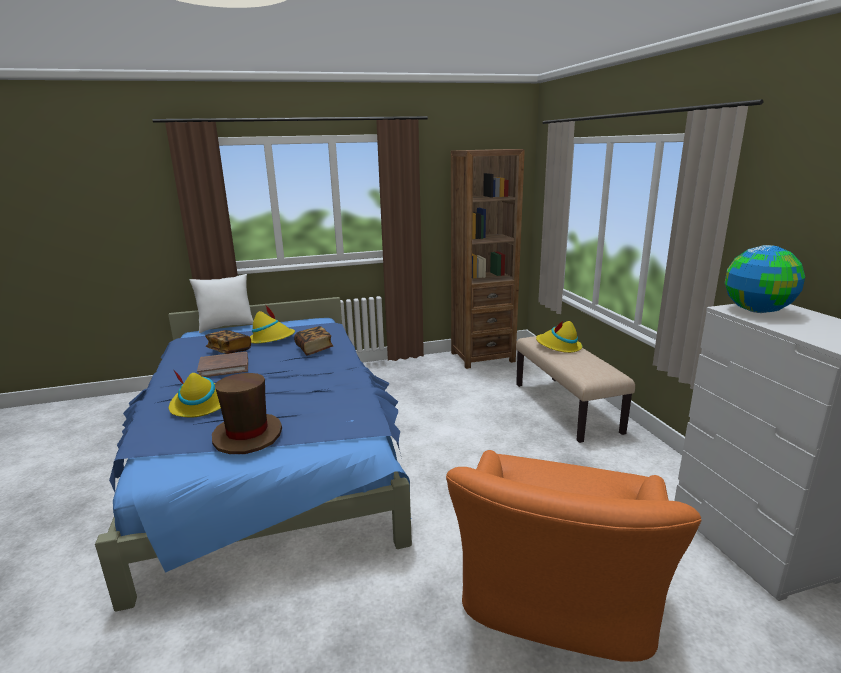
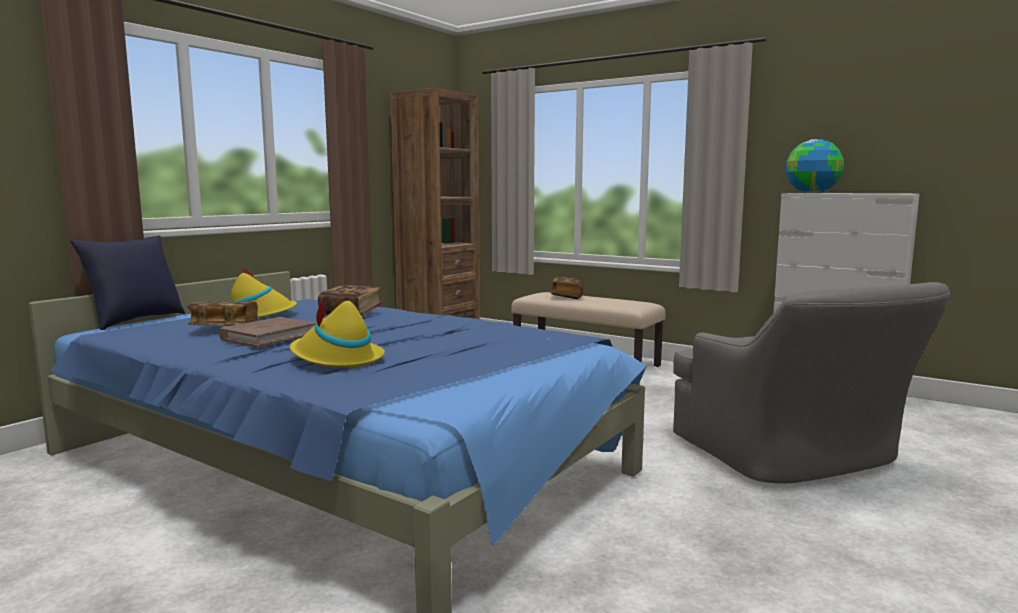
camera: 40 degrees left, 10 degrees down
white pillow [189,274,254,333] -> blue pillow [70,235,185,330]
brown hat [212,373,282,454] -> none
orange armchair [446,450,701,662] -> grey armchair [673,282,950,483]
yellow hat [536,320,582,353] -> book [551,277,583,299]

